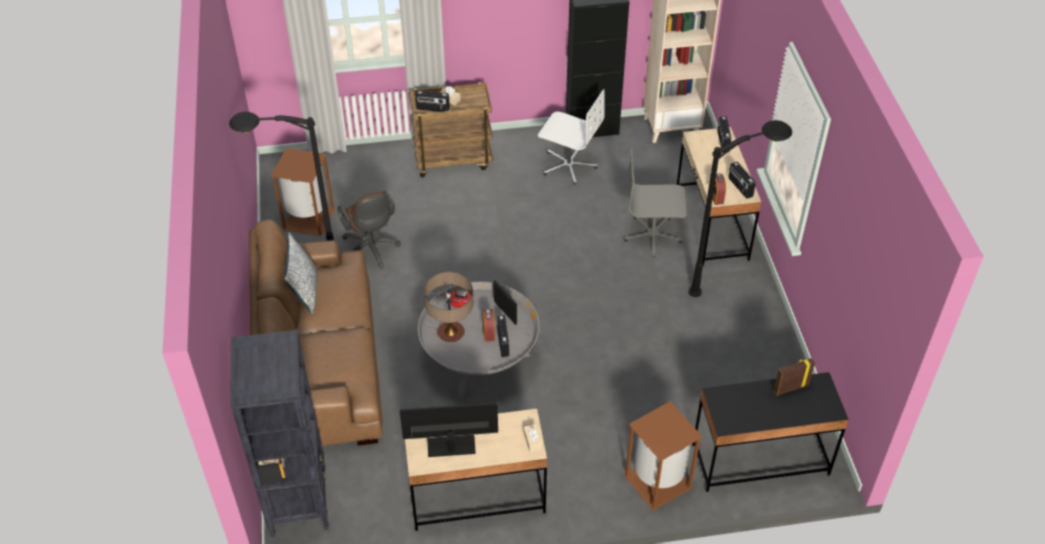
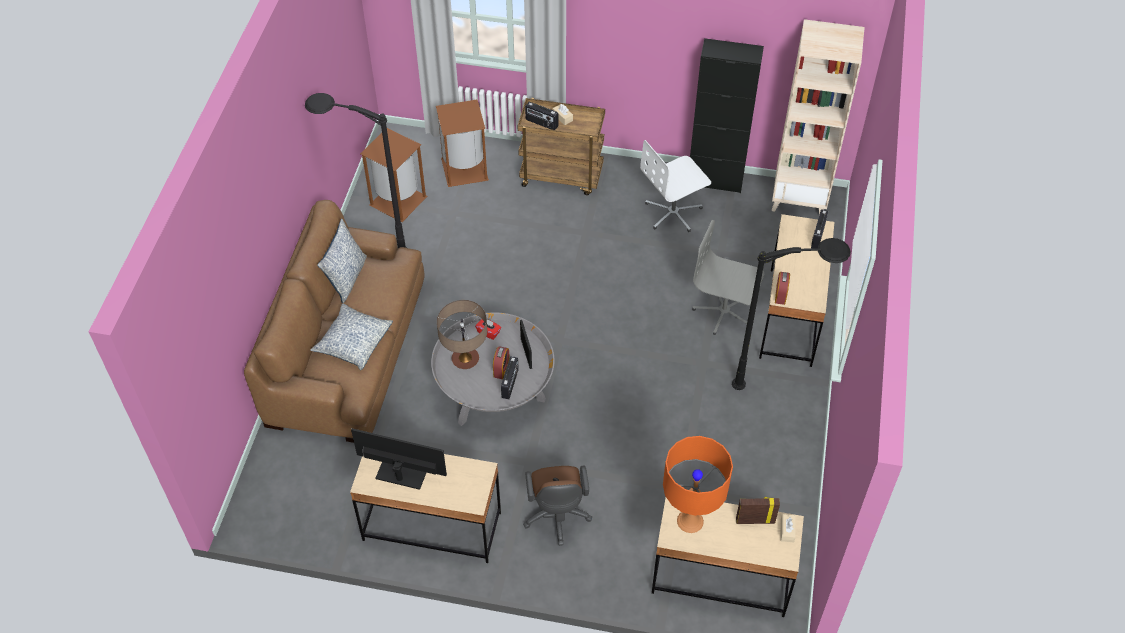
camera: 20 degrees right, 5 degrees up
black bookcase [230,330,329,537] -> none
brown office chair [337,191,401,268] -> brown office chair moved to [523,466,592,546]
beige tissue box [524,424,542,452] -> beige tissue box moved to [781,514,796,543]
white office chair [538,89,605,185] -> white office chair turned 105 degrees clockwise [640,140,711,232]
brown trash can [623,401,702,511] -> brown trash can moved to [436,99,489,187]
black desk [692,372,849,492] -> beige desk [652,498,804,617]
radio [728,162,756,199] -> none
none -> pillow [310,303,393,370]
none -> orange table lamp [663,436,733,533]

